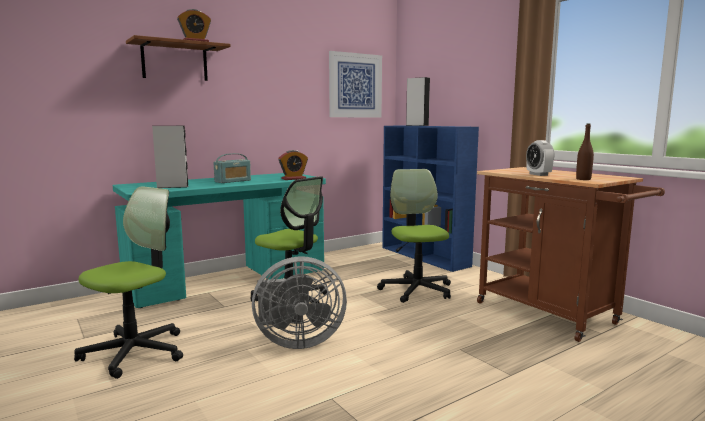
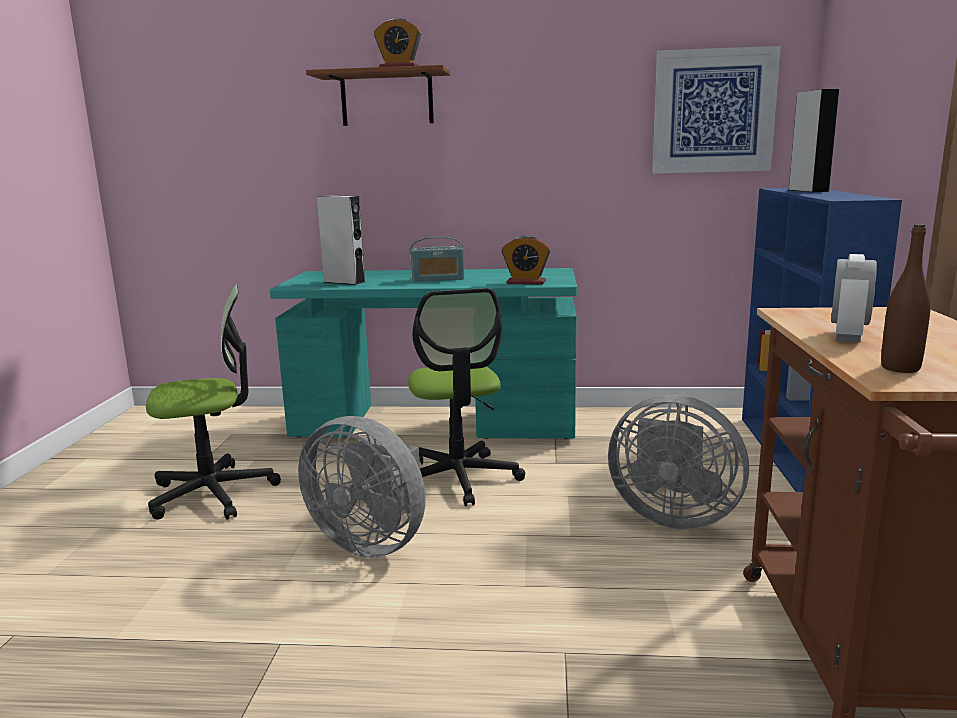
camera: 40 degrees right, 5 degrees up
office chair [377,169,451,303] -> grey fan [608,395,749,530]

